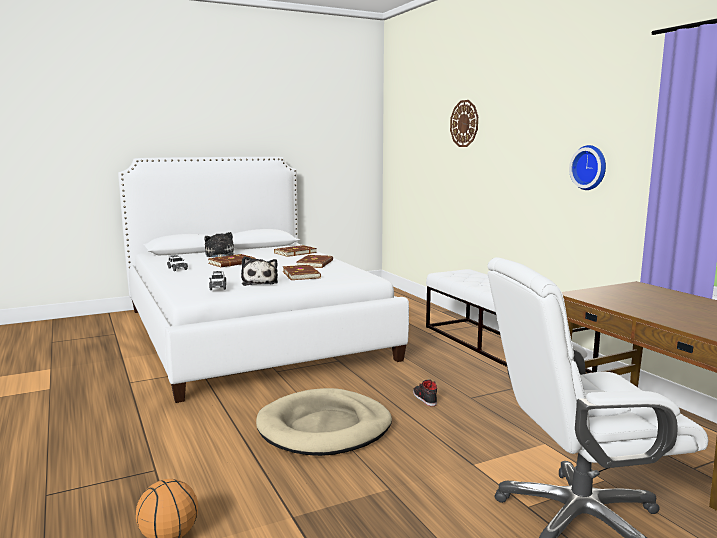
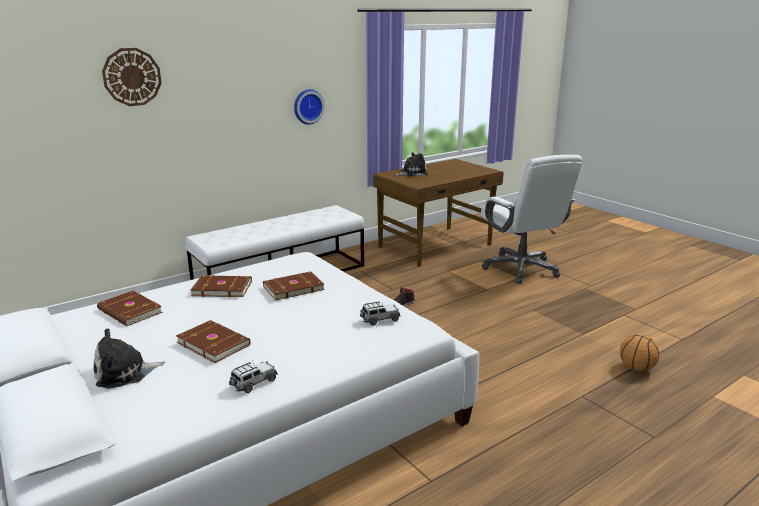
camera: 100 degrees left, 10 degrees up
plush toy [241,256,278,286] -> plush toy moved to [395,152,428,176]
beige dog bed [256,388,392,456] -> none

